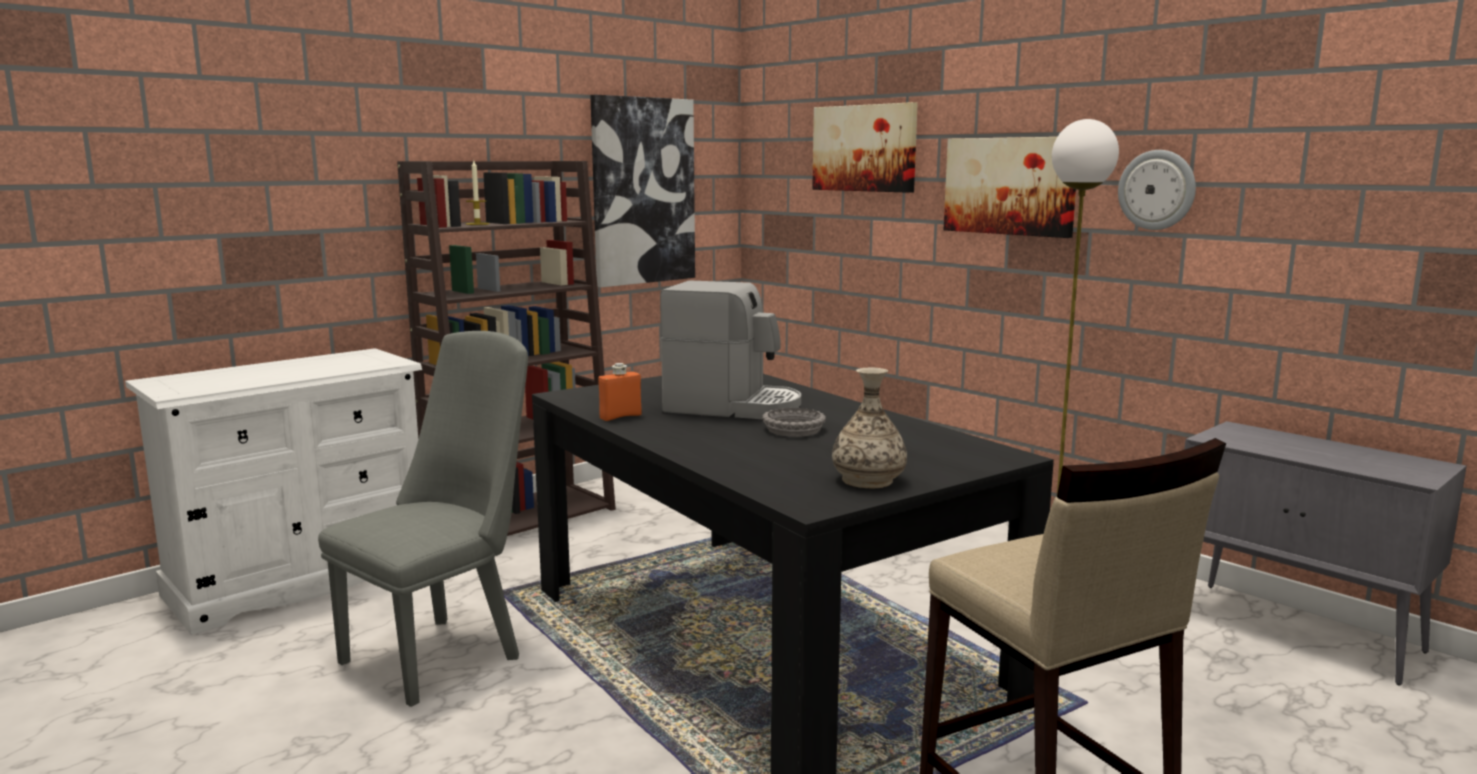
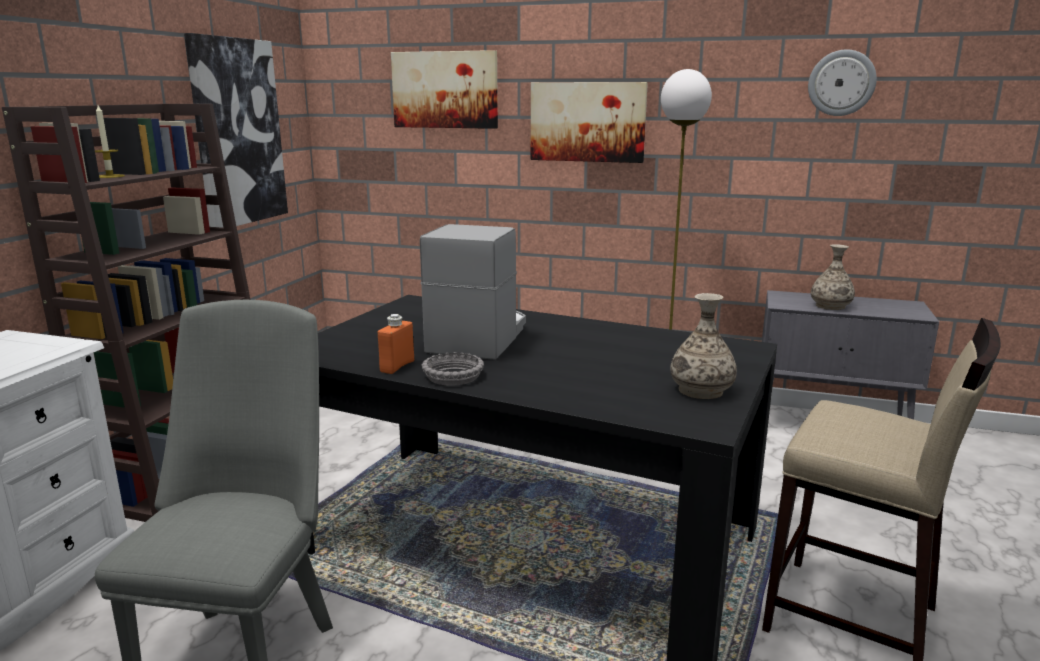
camera: 30 degrees left, 5 degrees up
coffee machine [660,280,801,419] -> coffee machine turned 60 degrees counterclockwise [420,224,526,360]
grey bowl [762,408,826,437] -> grey bowl moved to [421,352,484,386]
wall clock [1118,150,1196,230] -> wall clock moved to [808,49,877,116]
none -> vase [811,244,855,310]

